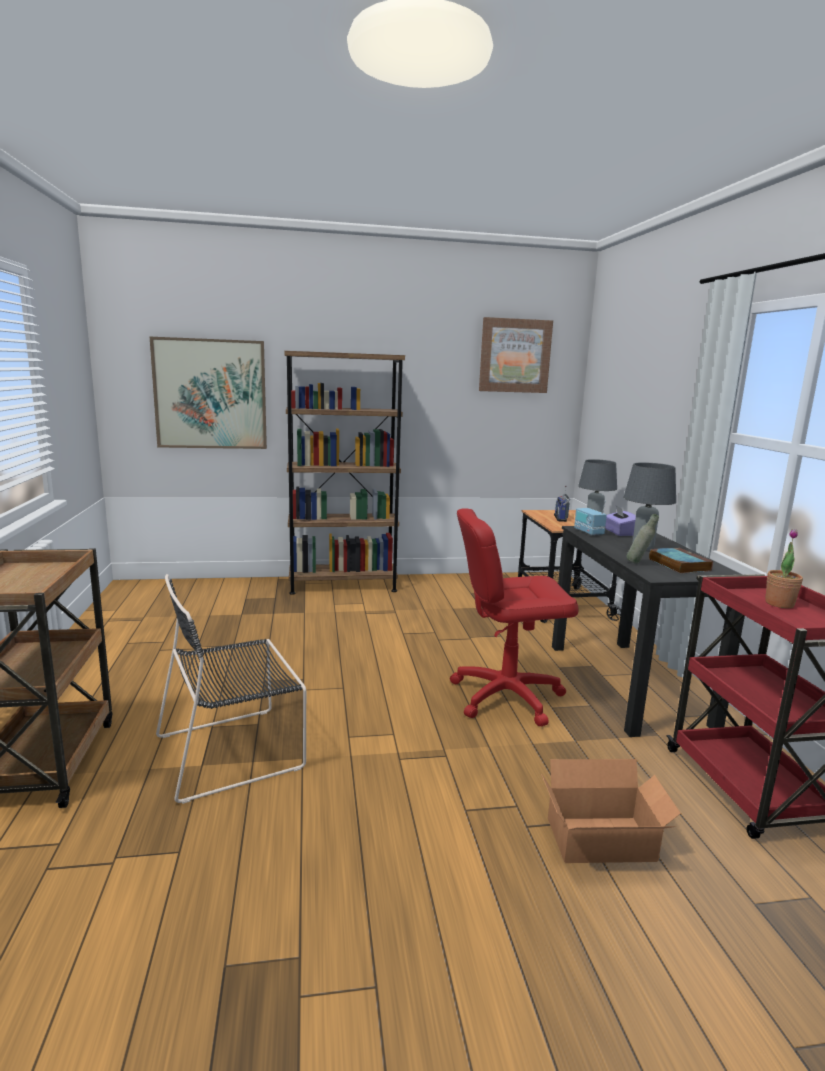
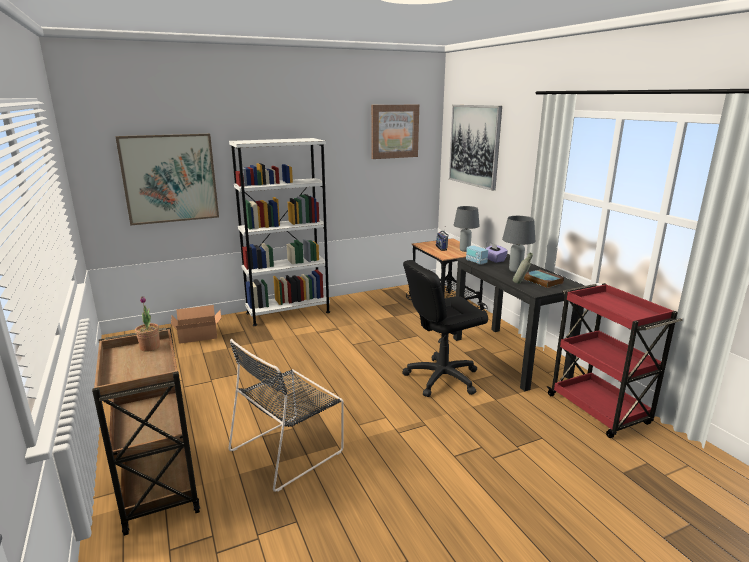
camera: 15 degrees left, 5 degrees up
brown bookcase [284,351,405,595] -> white bookcase [229,138,330,326]
red office chair [450,508,579,726] -> black office chair [402,260,488,397]
cardboard box [541,759,681,863] -> cardboard box moved to [171,305,221,344]
potted plant [765,529,803,608] -> potted plant moved to [135,296,160,352]
none -> picture [449,105,502,191]

